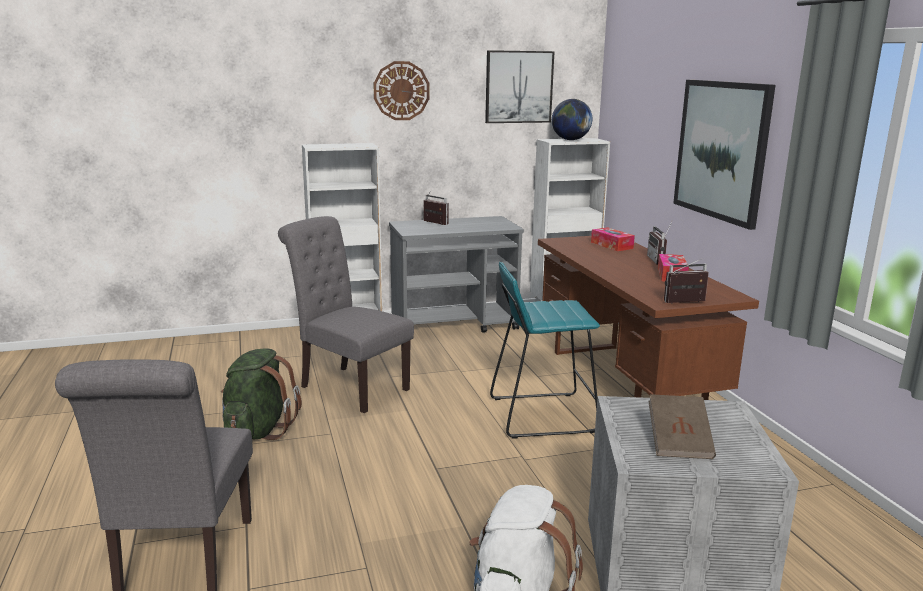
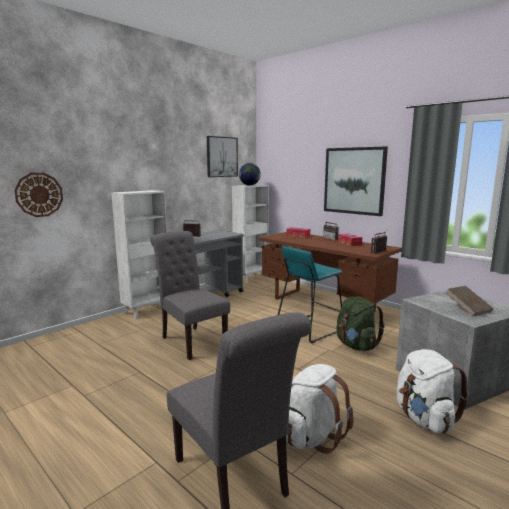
camera: 30 degrees left, 5 degrees down
green backpack [221,348,302,440] -> green backpack moved to [336,297,385,351]
grey chair [278,216,414,413] -> grey chair turned 45 degrees clockwise [150,231,230,360]
wall clock [373,61,430,120] -> wall clock moved to [14,173,63,217]
none -> white backpack [286,364,354,454]

